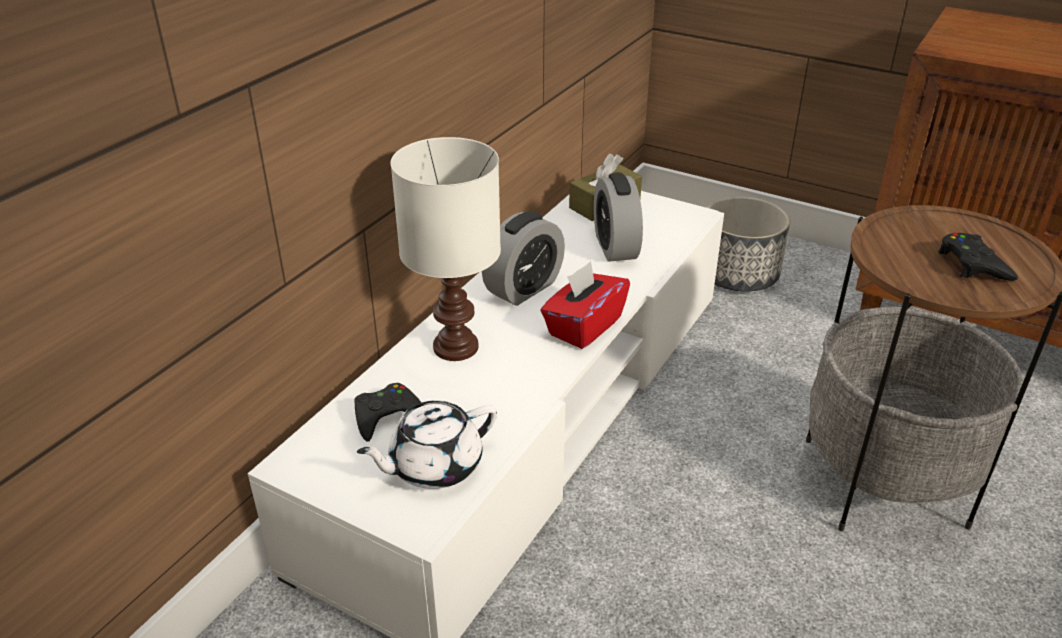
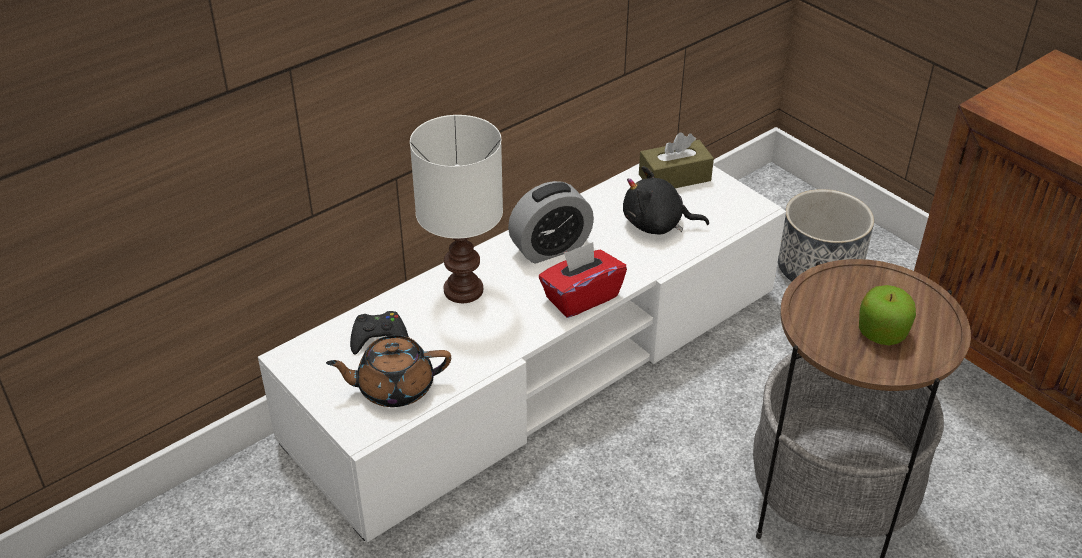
camera: 20 degrees right, 5 degrees up
white teapot [357,400,497,489] -> brown teapot [326,335,451,407]
alarm clock [594,173,643,262] -> black plush toy [623,166,709,235]
black game controller [938,233,1018,281] -> apple [859,285,916,345]

